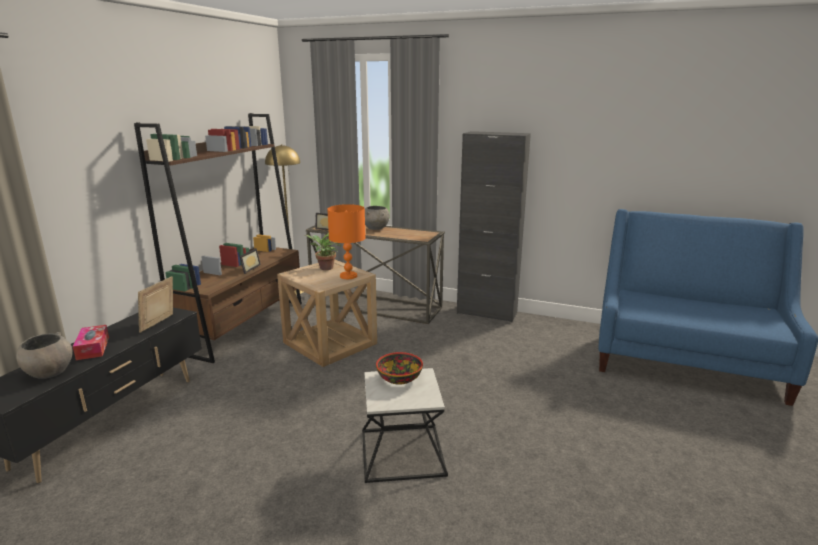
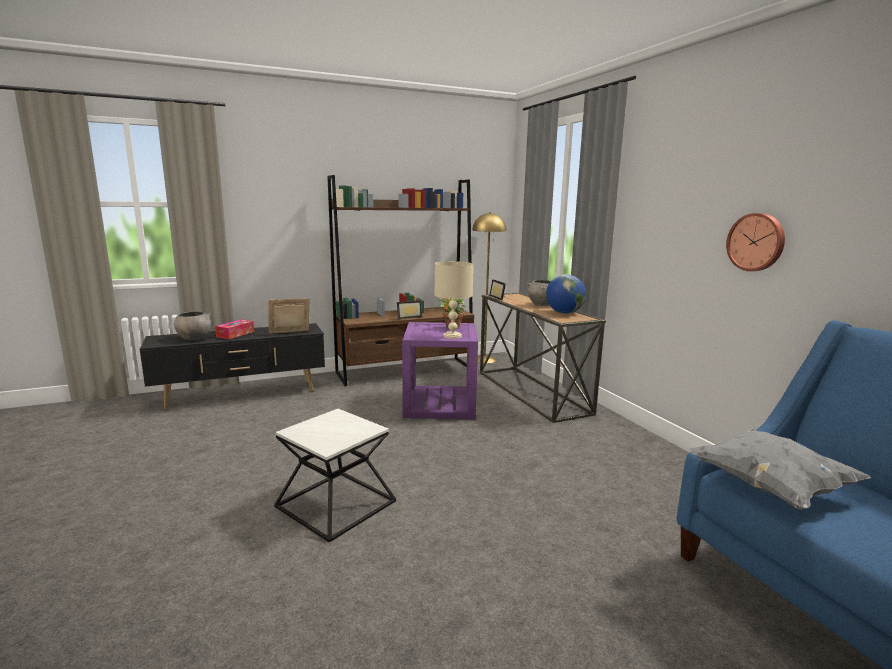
camera: 45 degrees right, 5 degrees down
beige side table [277,260,377,367] -> purple side table [402,322,478,419]
orange table lamp [328,204,366,279] -> beige table lamp [435,261,473,339]
bowl [376,352,423,385] -> none
black cabinet [457,131,531,322] -> none
none -> globe [546,274,586,314]
none -> grey pillow [688,429,871,510]
none -> wall clock [726,213,785,271]

